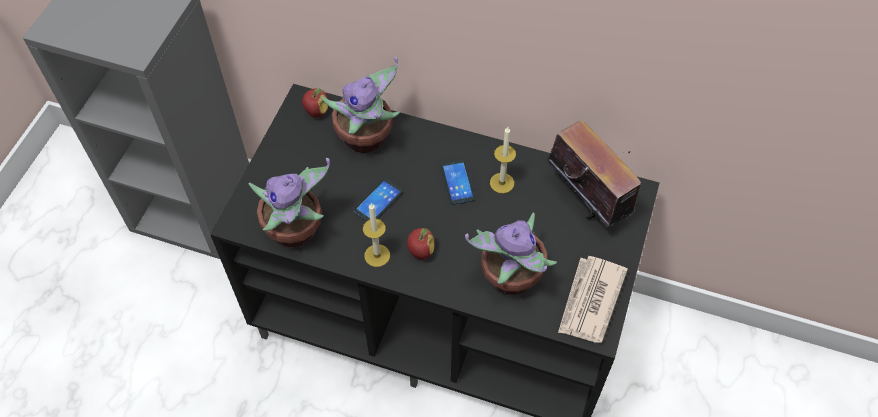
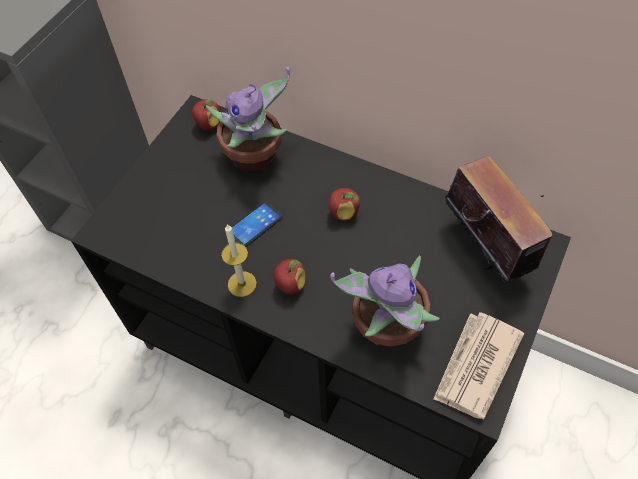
camera: 10 degrees right, 0 degrees up
potted plant [249,158,330,248] -> none
phone [441,160,475,205] -> apple [329,188,360,221]
candle [490,127,516,194] -> none

